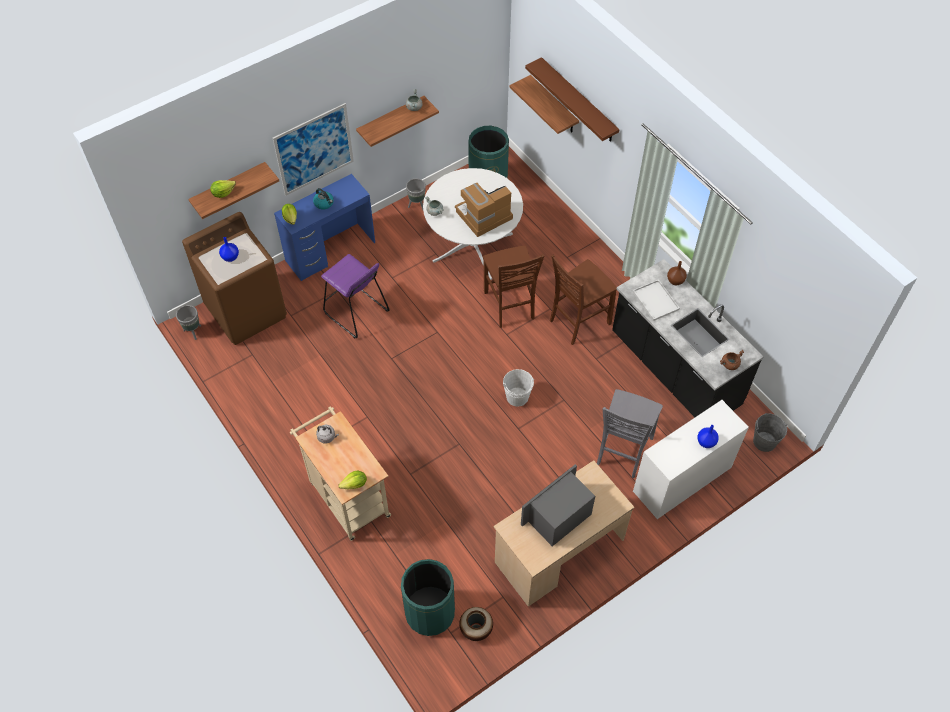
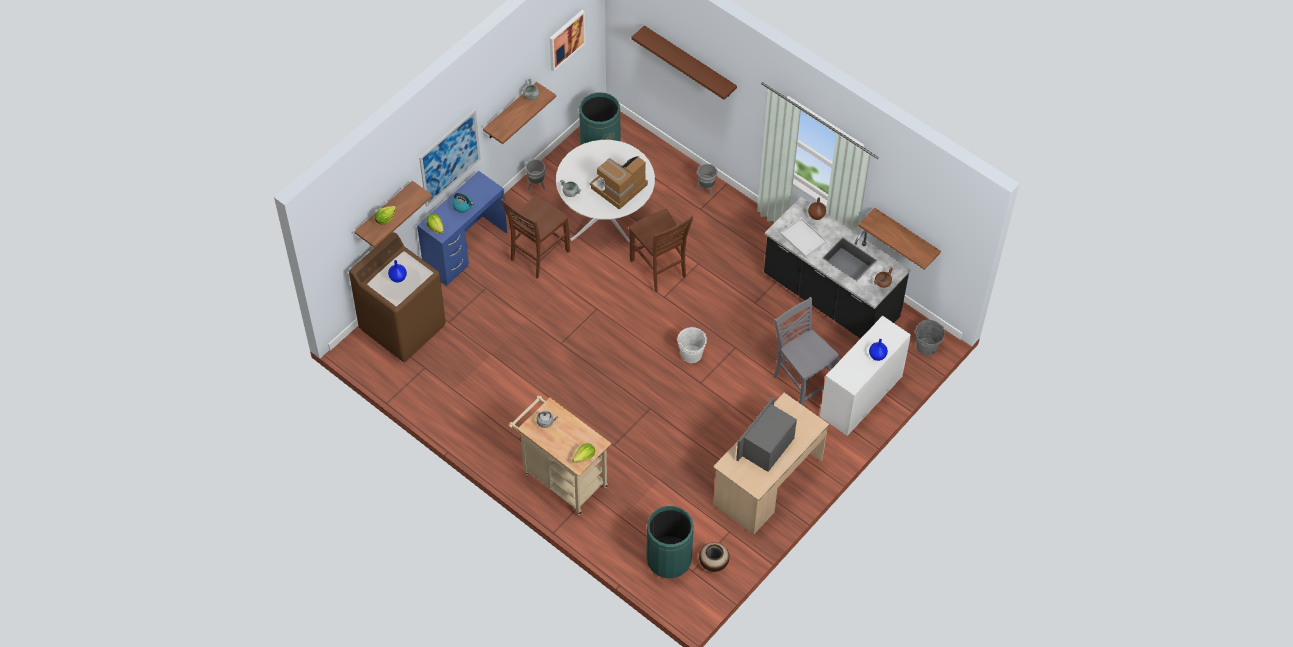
camera: 15 degrees left, 0 degrees up
grey planter [176,305,201,340] -> grey planter moved to [697,164,717,196]
purple stool [321,254,390,338] -> none
shelf [510,75,579,134] -> shelf moved to [858,208,941,270]
brown chair [550,255,617,345] -> brown chair moved to [501,195,570,279]
grey chair [597,389,663,478] -> grey chair turned 135 degrees clockwise [773,297,839,406]
none -> picture [550,10,586,71]

